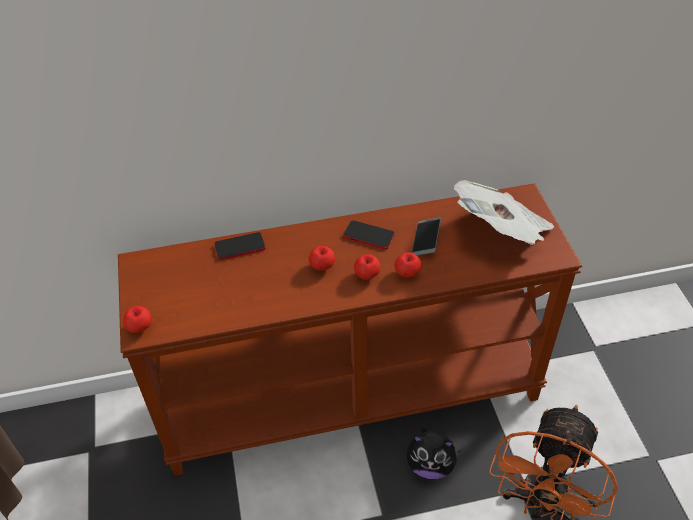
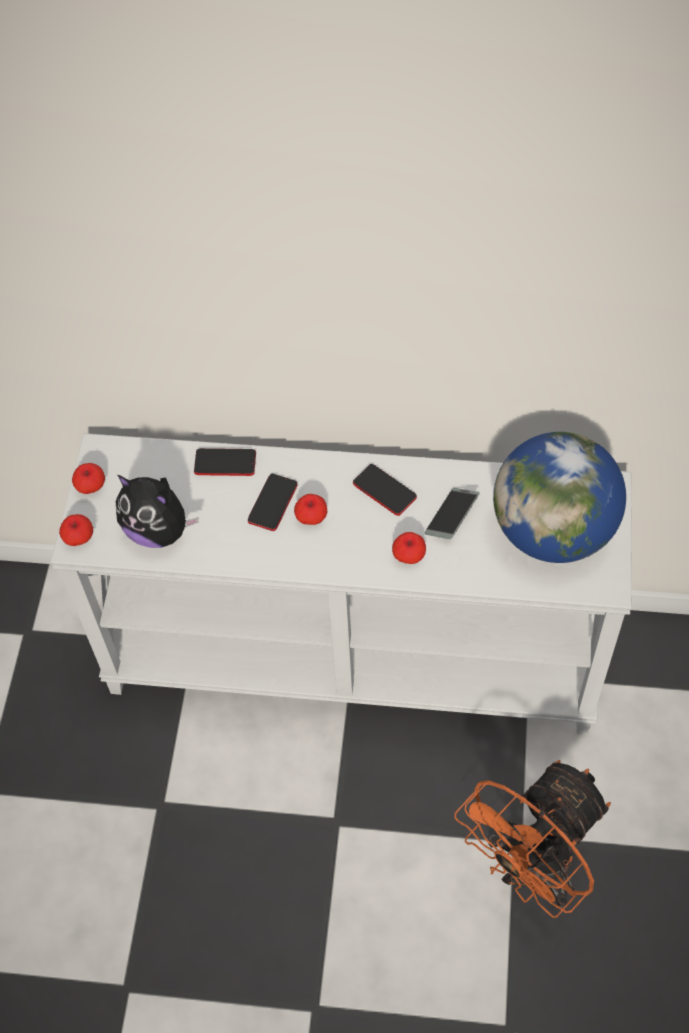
camera: 20 degrees right, 10 degrees up
brown console table [118,183,582,476] -> white console table [50,433,632,735]
apple [354,254,380,280] -> apple moved to [72,463,105,494]
plush toy [406,428,462,479] -> plush toy moved to [116,475,199,548]
newspaper [454,180,554,245] -> globe [493,432,626,563]
none -> phone [248,474,297,531]

